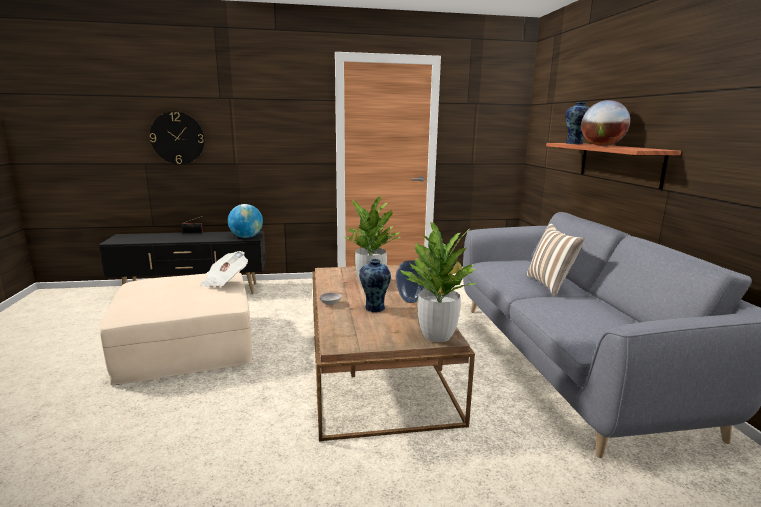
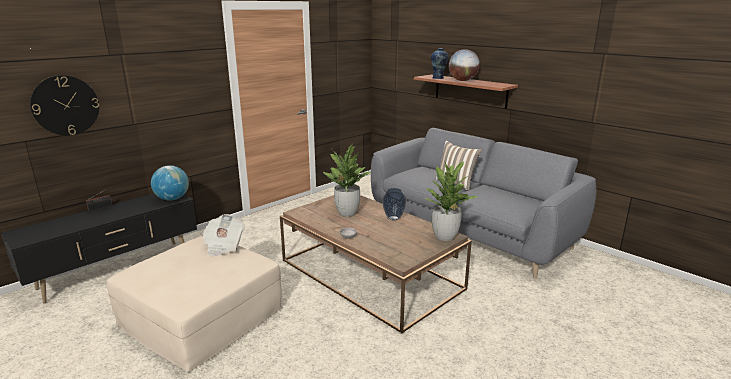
camera: 35 degrees left, 5 degrees up
vase [359,259,391,312] -> none

